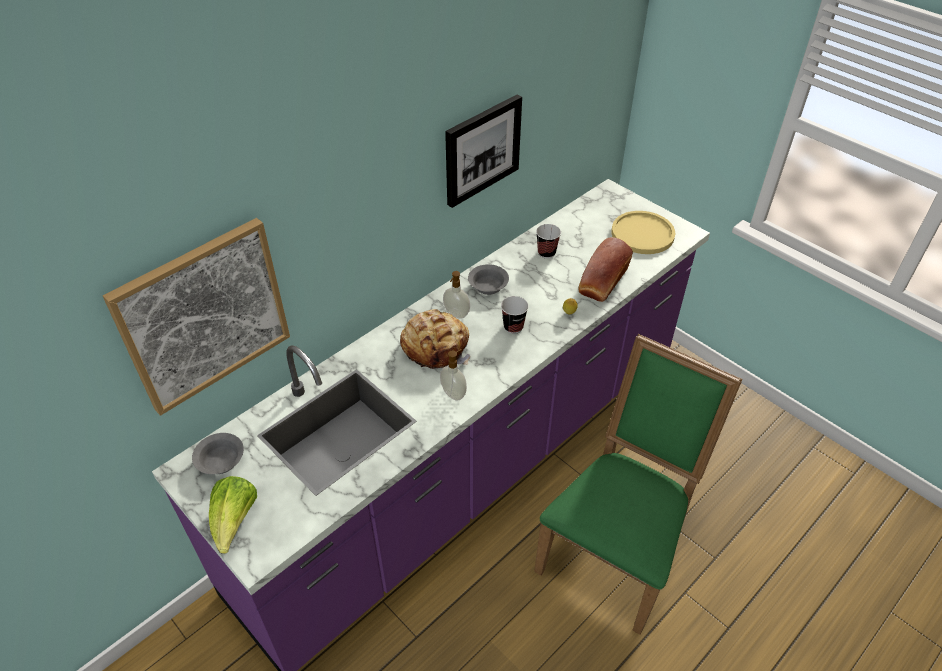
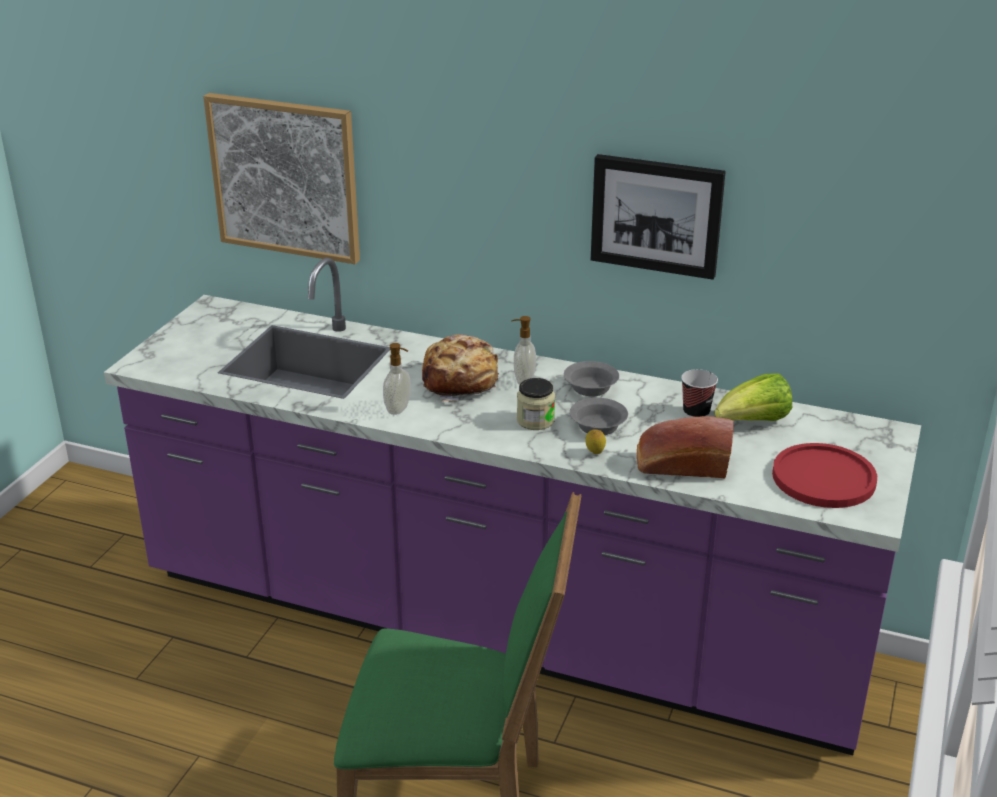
camera: 65 degrees right, 15 degrees down
grey bowl [192,433,244,474] -> grey bowl moved to [570,398,628,435]
lettuce [209,476,257,554] -> lettuce moved to [715,373,792,421]
cup [501,296,529,334] -> jar [517,378,555,430]
yellow plate [612,211,675,254] -> red plate [772,443,877,508]

